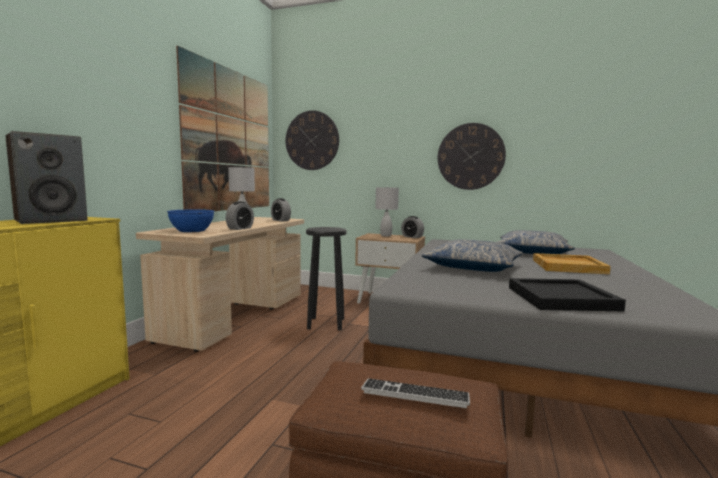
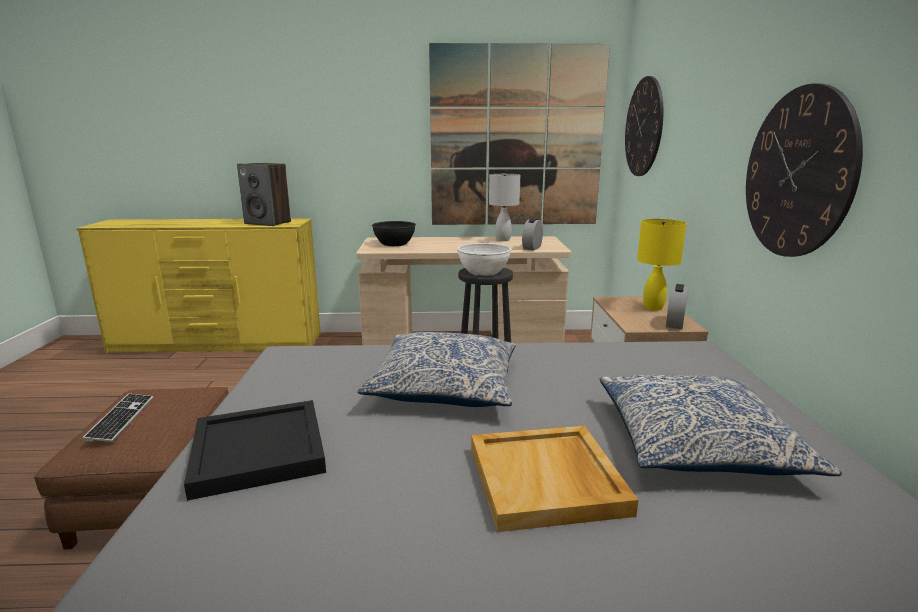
camera: 70 degrees right, 10 degrees up
blue bowl [167,209,215,232] -> black bowl [372,221,416,246]
alarm clock [226,201,254,230] -> none
white table lamp [375,187,399,236] -> yellow table lamp [637,219,686,311]
none -> white bowl [457,243,511,276]

